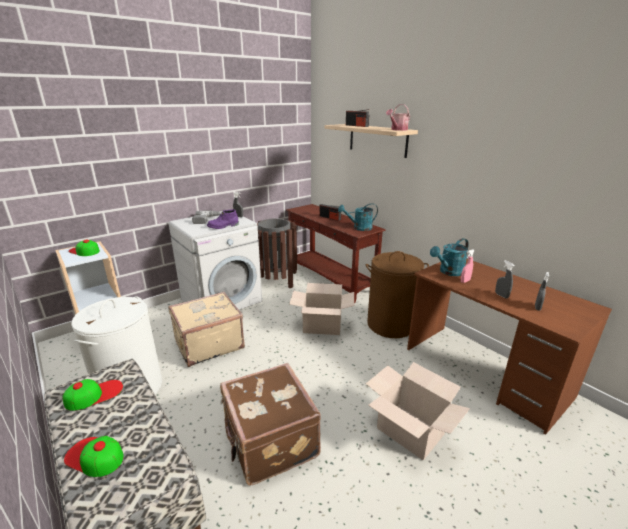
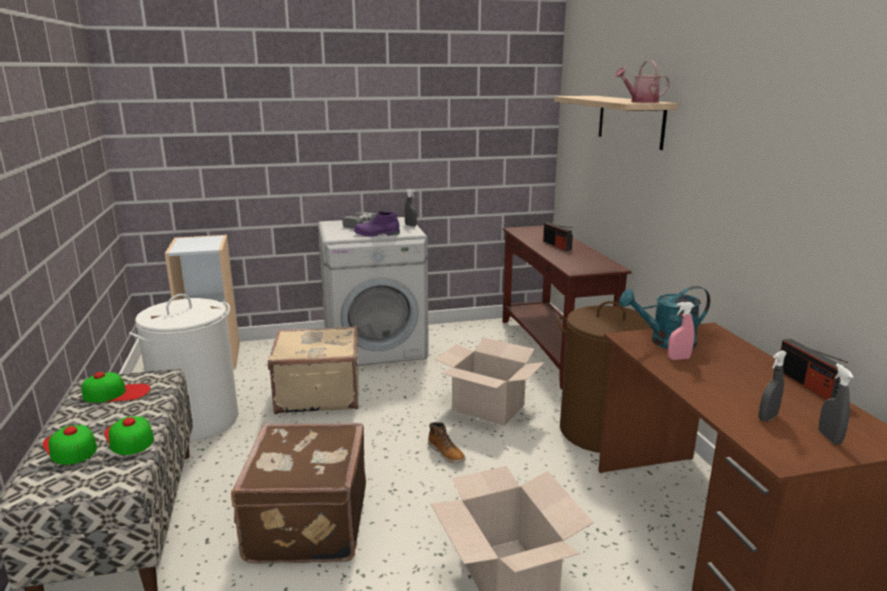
camera: 25 degrees right, 5 degrees down
cap [68,240,100,256] -> cap moved to [104,416,154,455]
brown trash can [257,218,297,288] -> none
turquoise watering can [338,203,378,231] -> none
radio [346,109,369,127] -> radio moved to [781,339,848,400]
grey spray bottle [495,260,514,298] -> grey spray bottle moved to [819,363,854,445]
none -> boot [428,422,465,463]

